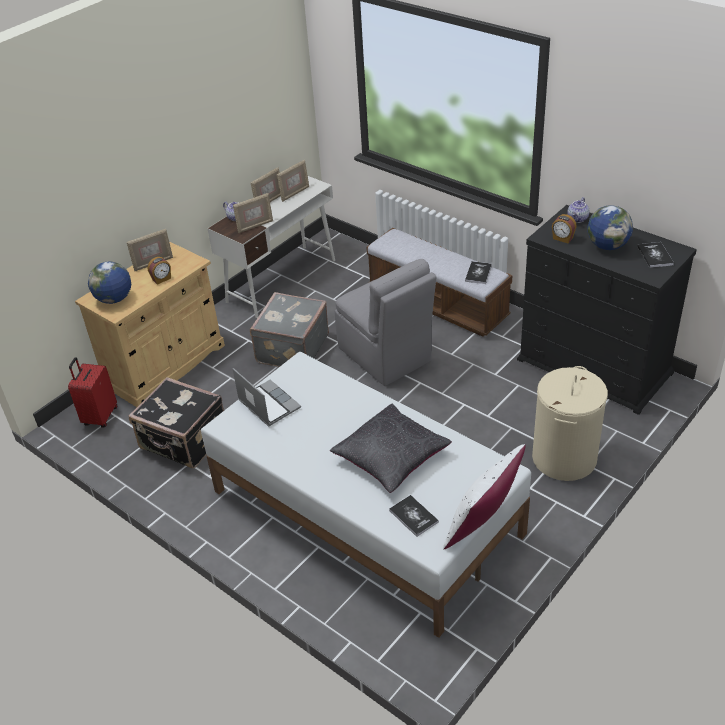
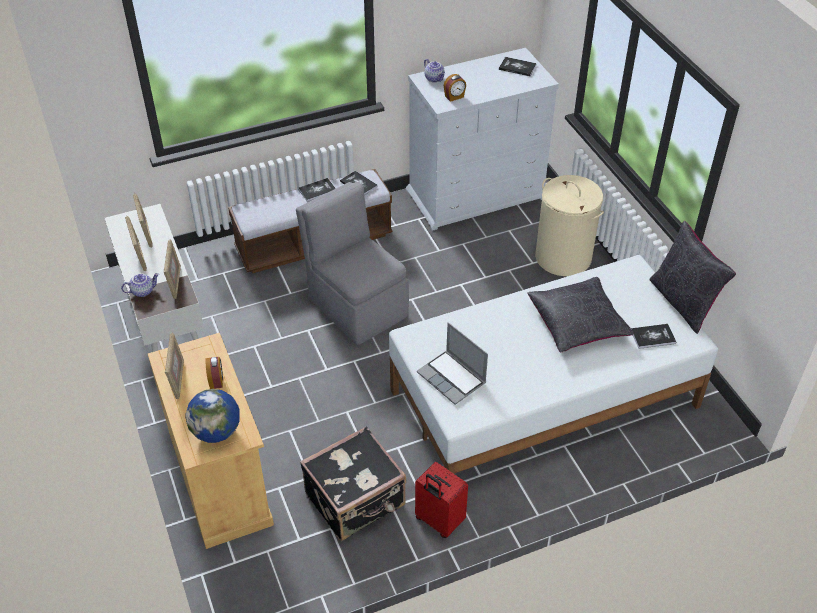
camera: 65 degrees left, 5 degrees up
red suitcase [68,357,117,428] -> red suitcase moved to [415,462,468,538]
laptop [233,368,301,427] -> laptop turned 120 degrees counterclockwise [417,322,488,405]
grey suitcase [250,292,329,367] -> none
grey chair [335,259,437,386] -> grey chair turned 120 degrees counterclockwise [296,182,409,345]
white pillow [443,444,526,549] -> black pillow [649,221,736,334]
black dresser [517,205,697,415] -> white dresser [406,48,559,231]
globe [587,205,633,250] -> none
none -> book [298,178,336,202]

